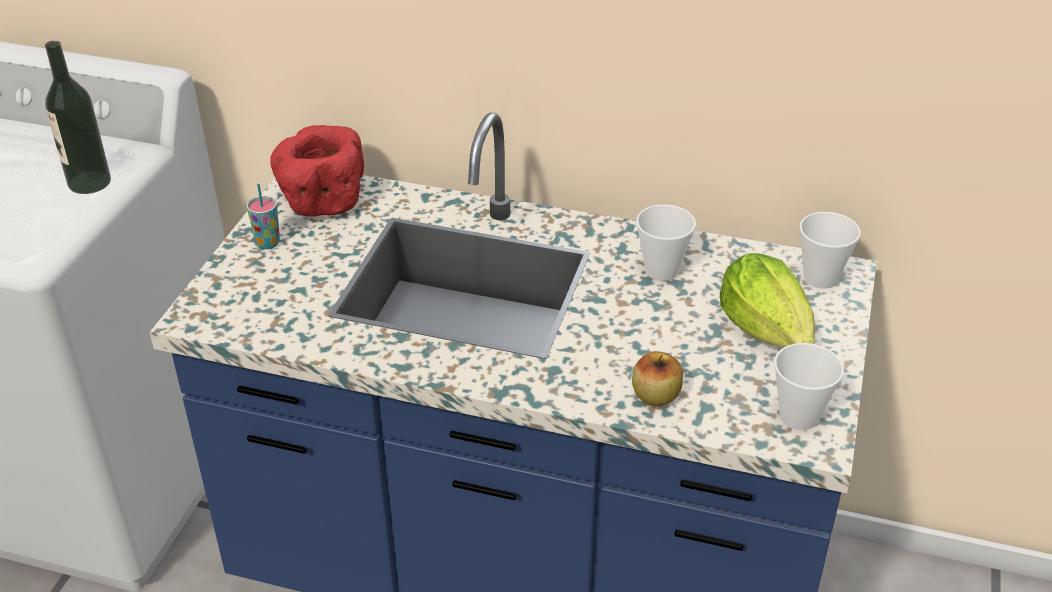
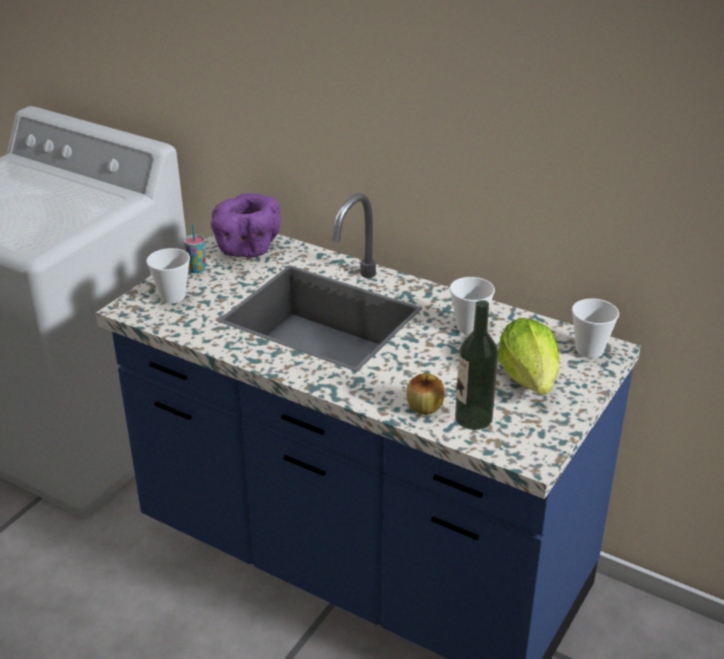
camera: 15 degrees right, 5 degrees down
bottle [45,41,111,194] -> bottle moved to [455,300,498,430]
red bowl [270,125,364,217] -> purple bowl [211,193,281,258]
cup [774,343,844,430] -> cup moved to [146,248,190,304]

